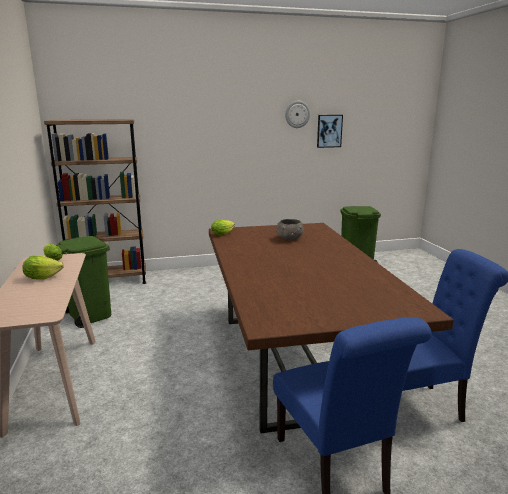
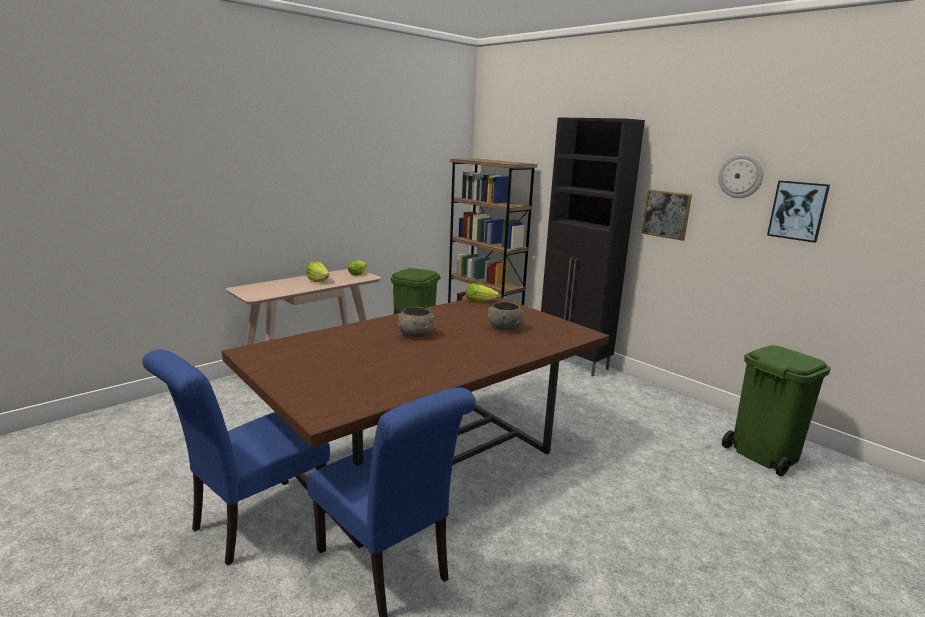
camera: 60 degrees right, 0 degrees up
none -> grey bowl [398,307,435,337]
none -> black cabinet [541,117,645,376]
none -> picture [642,189,692,241]

